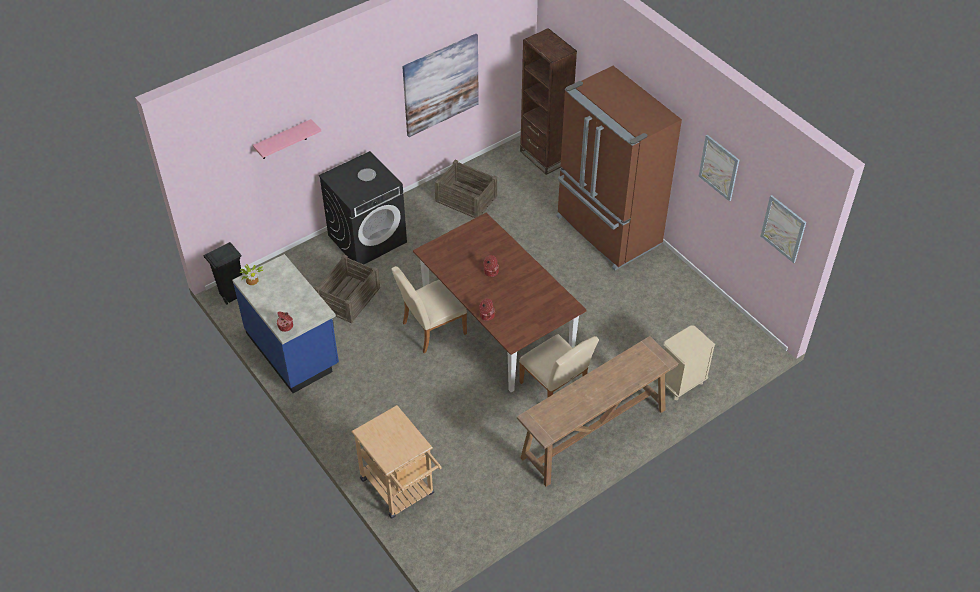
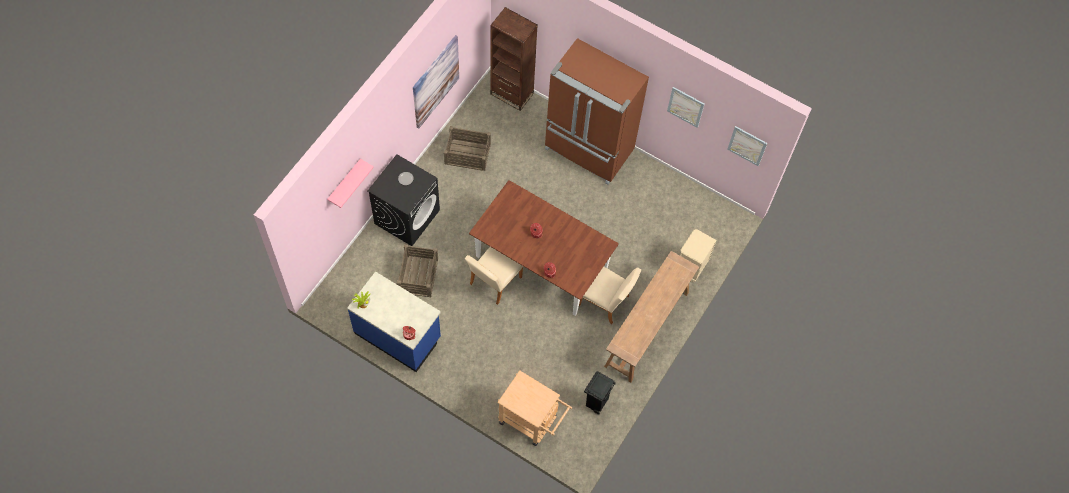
camera: 25 degrees left, 15 degrees up
black trash can [203,242,242,305] -> black trash can moved to [584,371,616,414]

